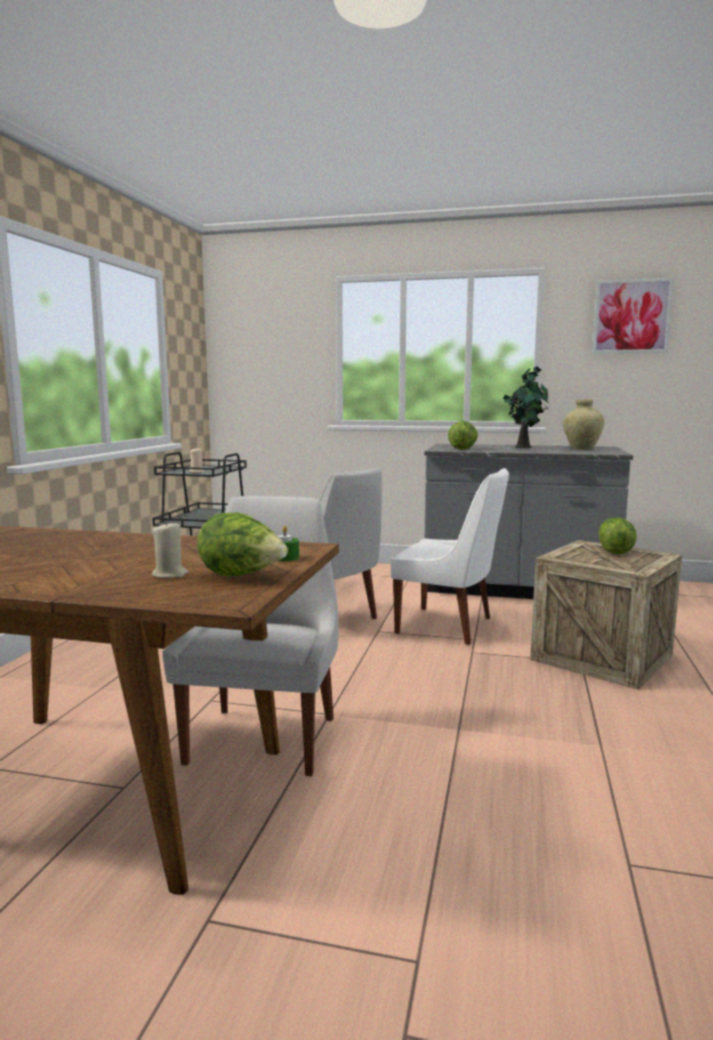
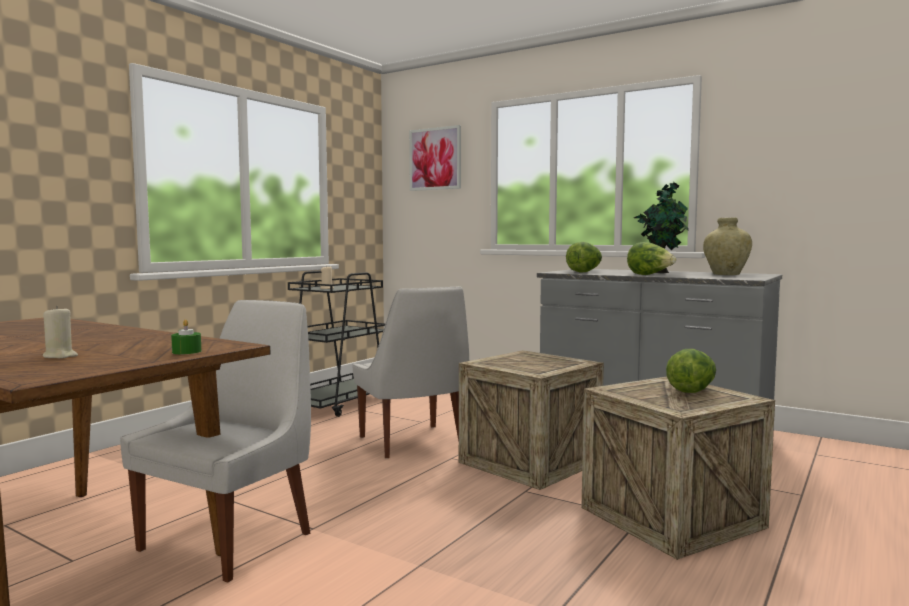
camera: 20 degrees right, 5 degrees down
lettuce [197,513,288,577] -> lettuce moved to [627,242,676,275]
white chair [391,468,509,645] -> crate [459,350,604,490]
picture [592,278,674,354] -> picture moved to [409,125,461,191]

